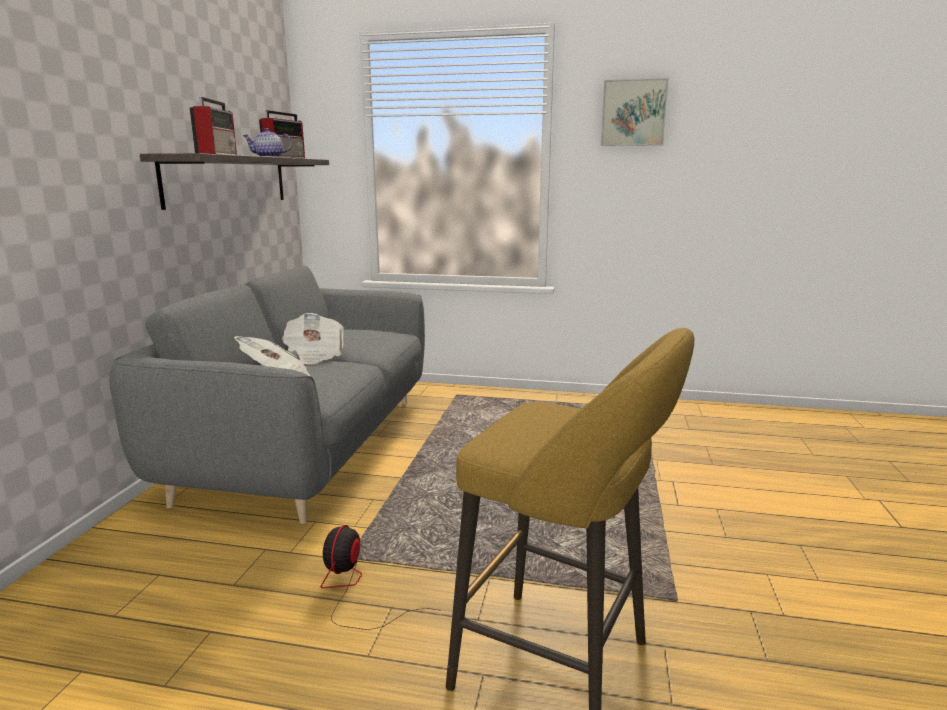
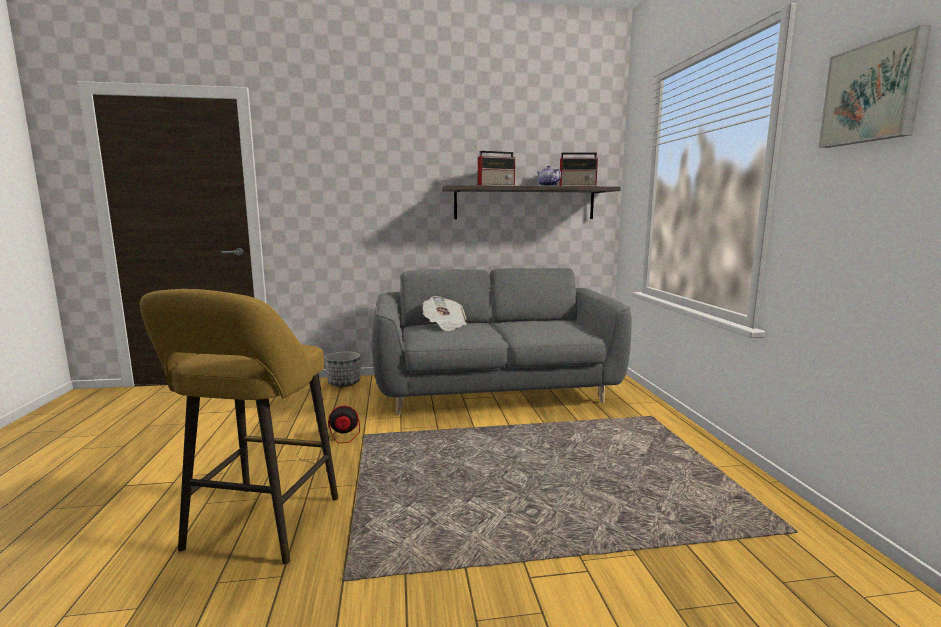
camera: 70 degrees right, 5 degrees down
newspaper [282,313,344,365] -> none
none -> planter [325,351,361,387]

